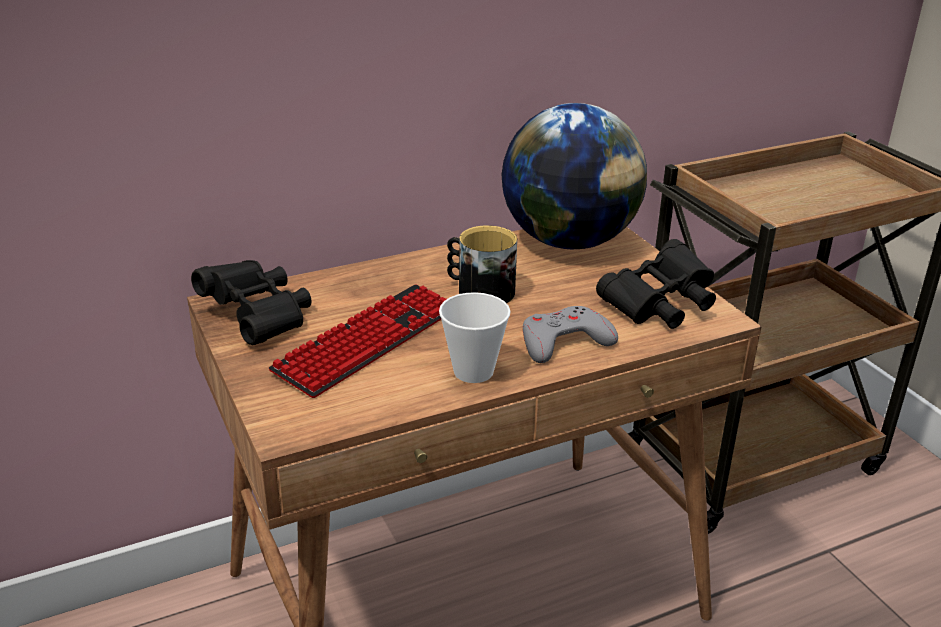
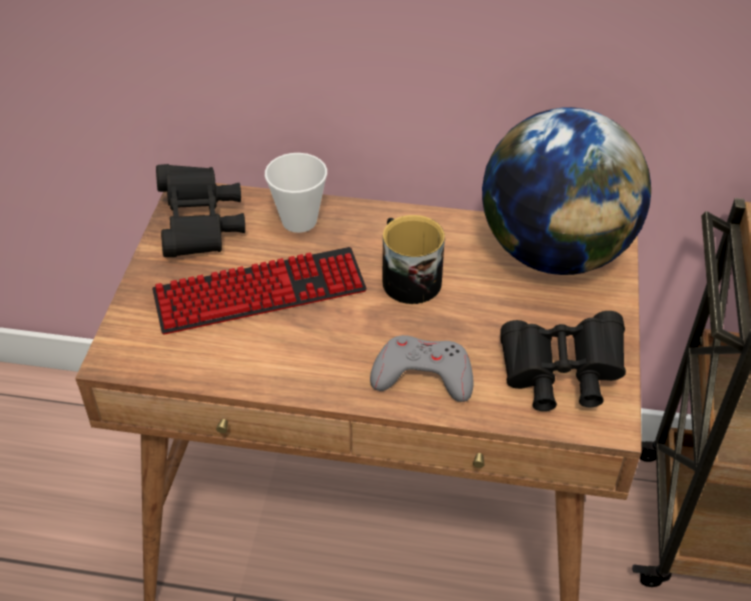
camera: 35 degrees right, 15 degrees up
cup [439,292,511,383] -> cup moved to [265,153,327,233]

